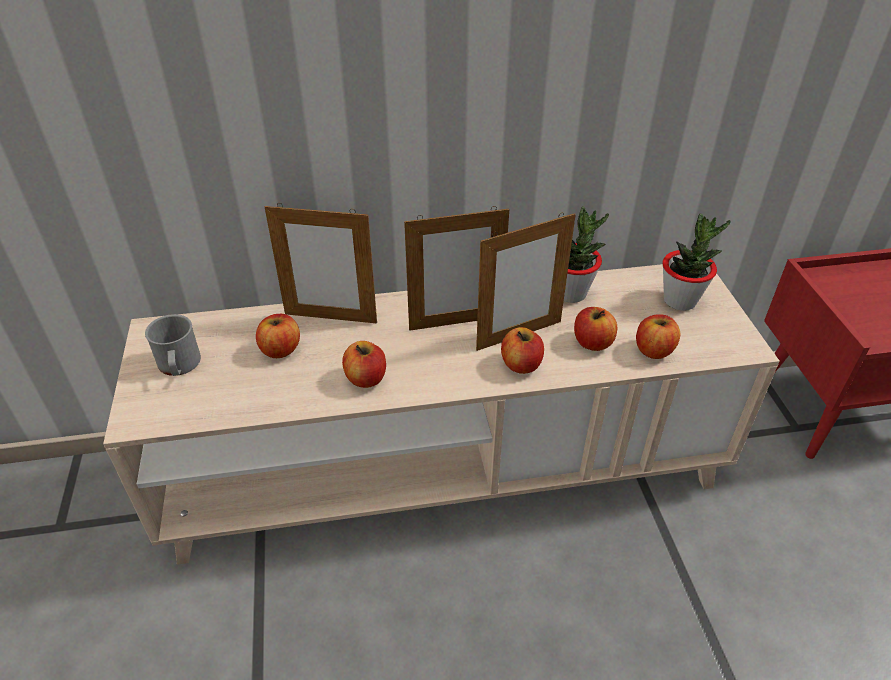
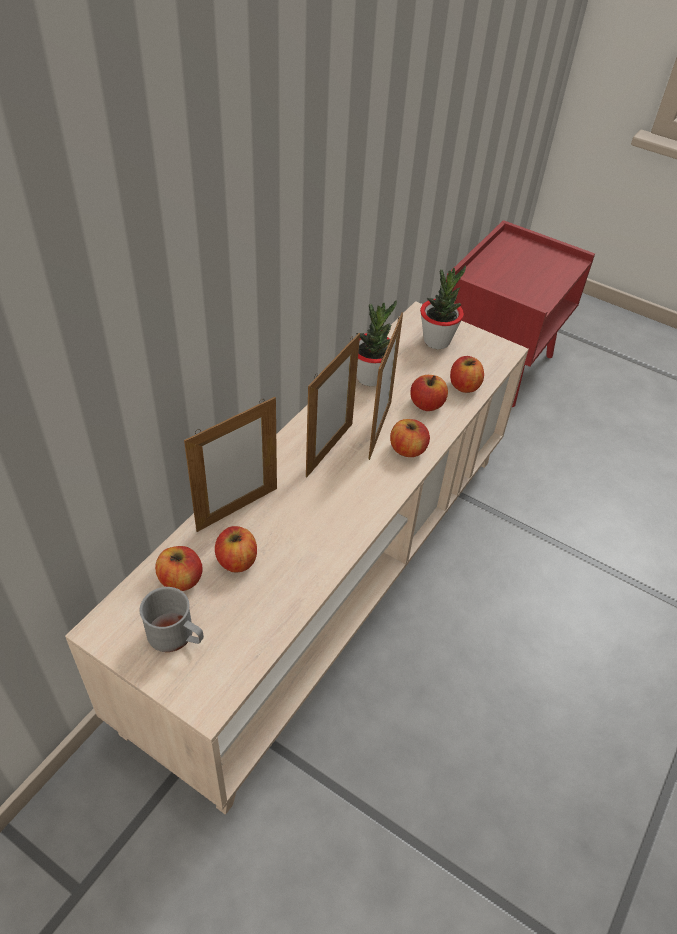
camera: 50 degrees left, 5 degrees up
apple [342,341,386,388] -> apple moved to [155,546,203,591]

